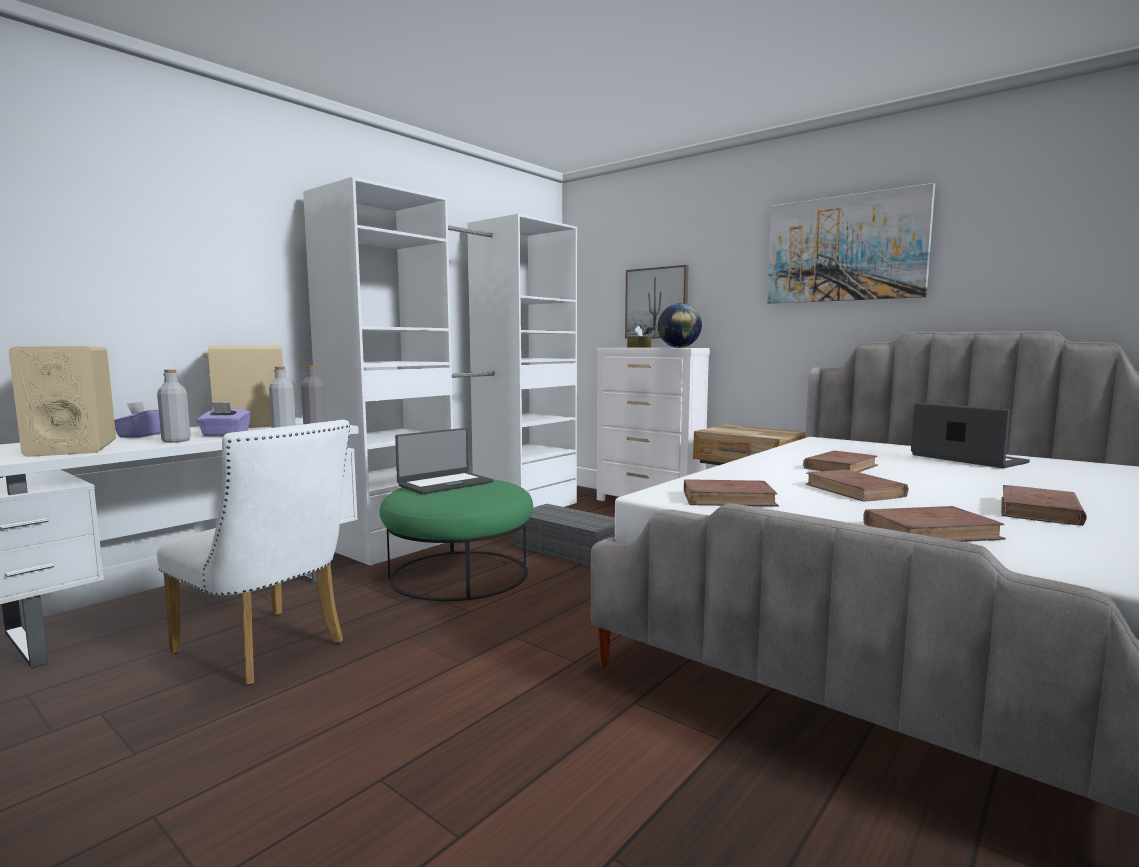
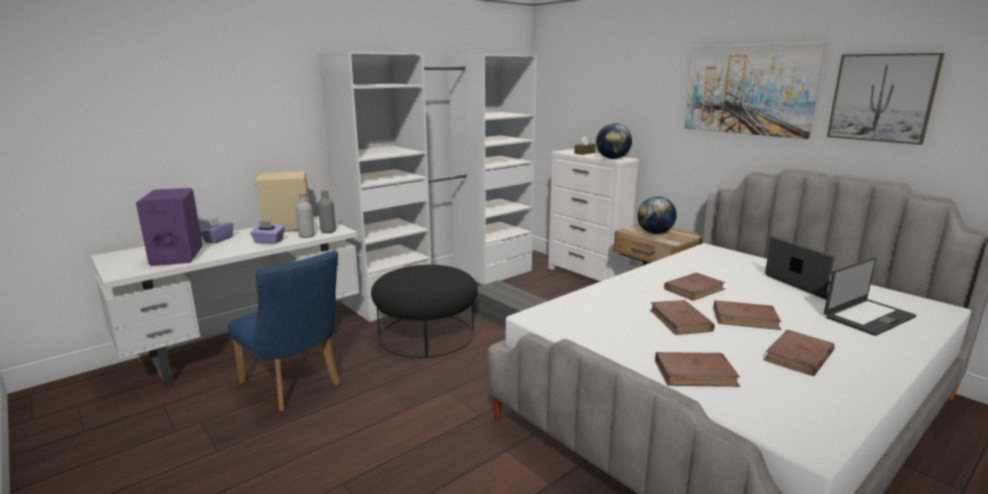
camera: 10 degrees right, 10 degrees up
beige speaker [9,346,116,457] -> purple speaker [136,188,203,266]
grey bottle [157,369,191,443] -> none
white chair [157,420,350,685] -> blue chair [228,251,340,412]
green ottoman [379,479,533,601] -> black ottoman [371,265,478,358]
laptop [395,428,494,495] -> laptop moved to [824,258,916,336]
picture [625,265,689,339] -> picture moved to [827,53,944,145]
brown book [684,479,779,506] -> brown book moved to [714,300,781,330]
none -> globe [637,196,677,234]

